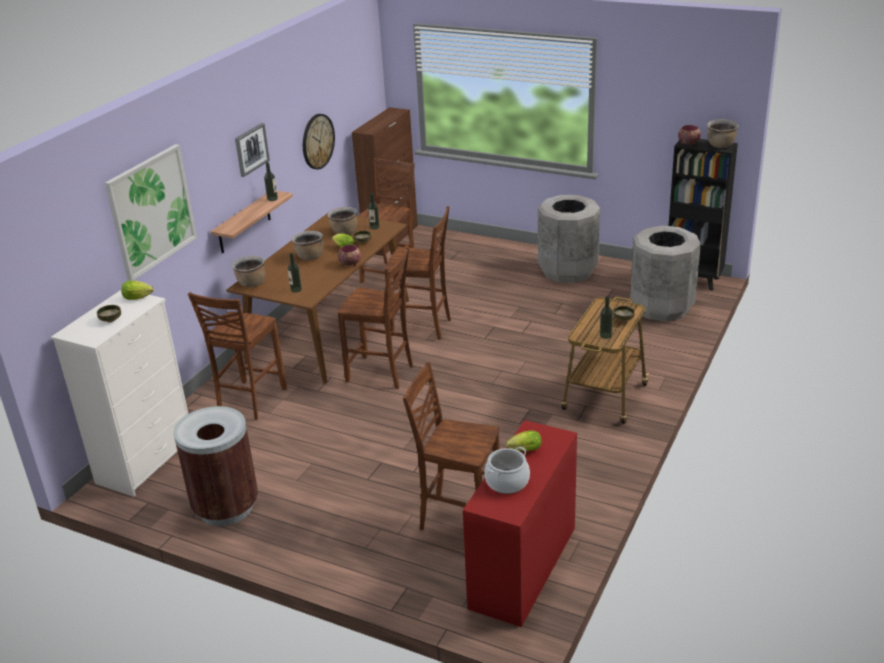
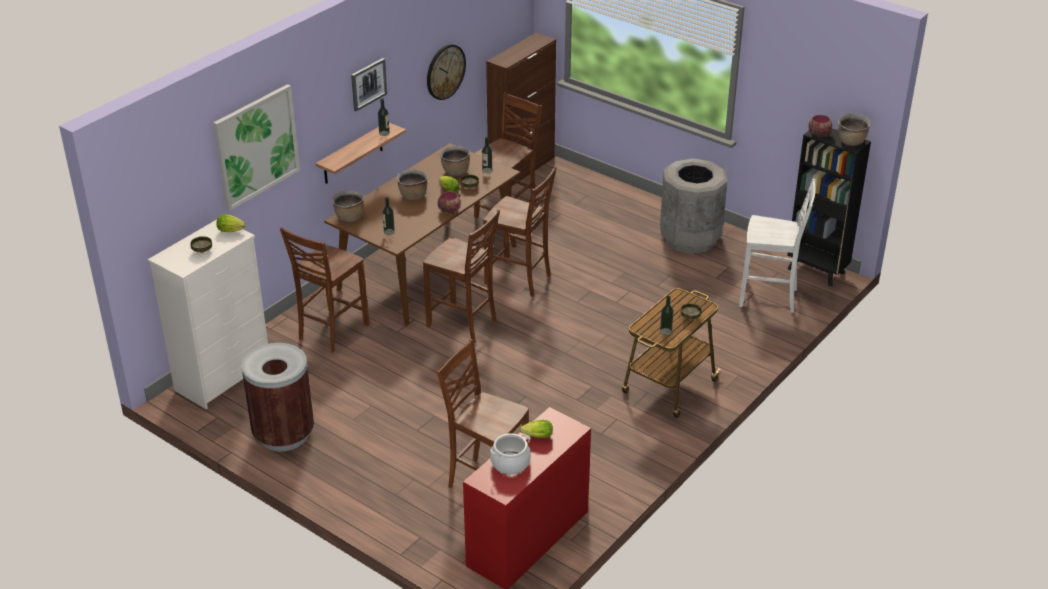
camera: 10 degrees right, 5 degrees up
grey trash can [630,226,701,322] -> white chair [739,179,816,313]

